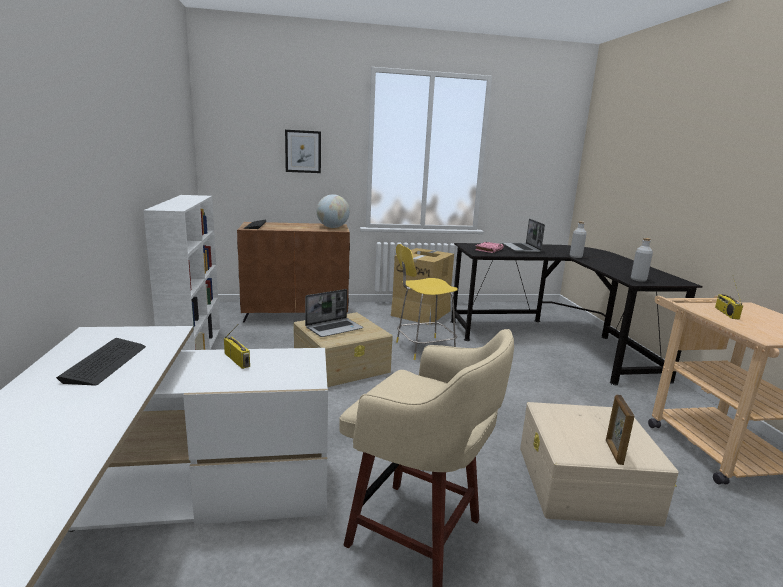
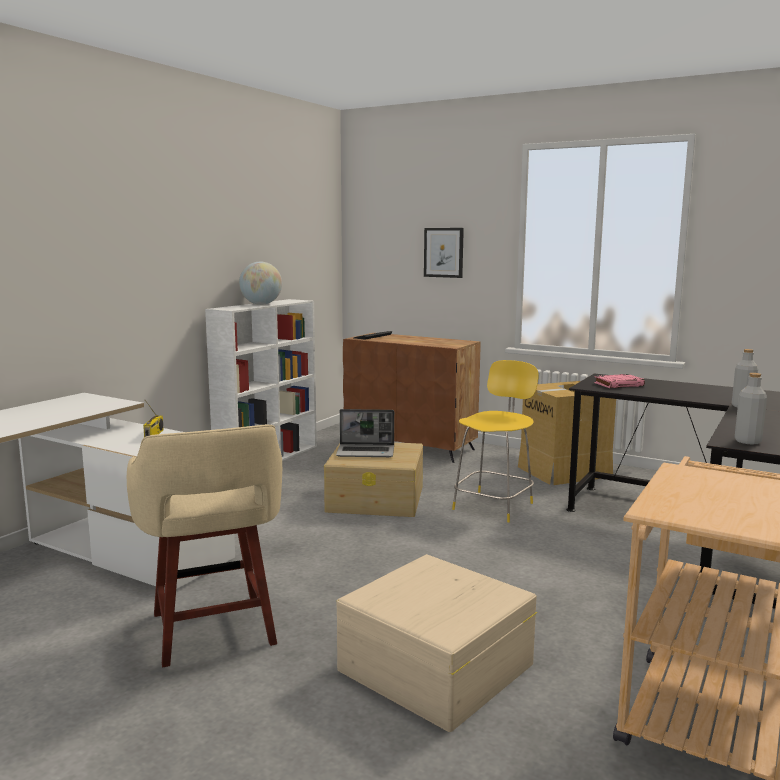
camera: 40 degrees right, 5 degrees down
keyboard [56,338,146,386] -> none
globe [317,194,350,228] -> globe moved to [239,262,282,305]
yellow chair [396,244,458,360] -> yellow chair turned 105 degrees clockwise [452,360,539,522]
laptop [502,219,545,253] -> none
picture frame [606,395,634,465] -> none
radio [715,275,743,320] -> none

